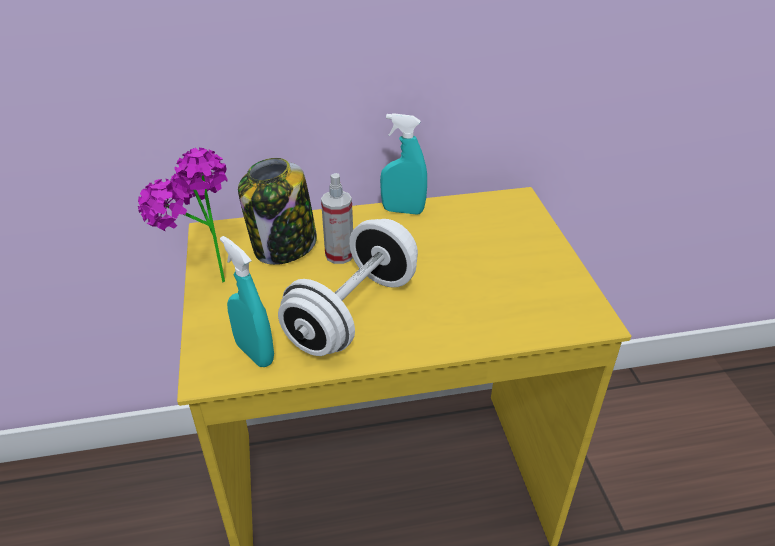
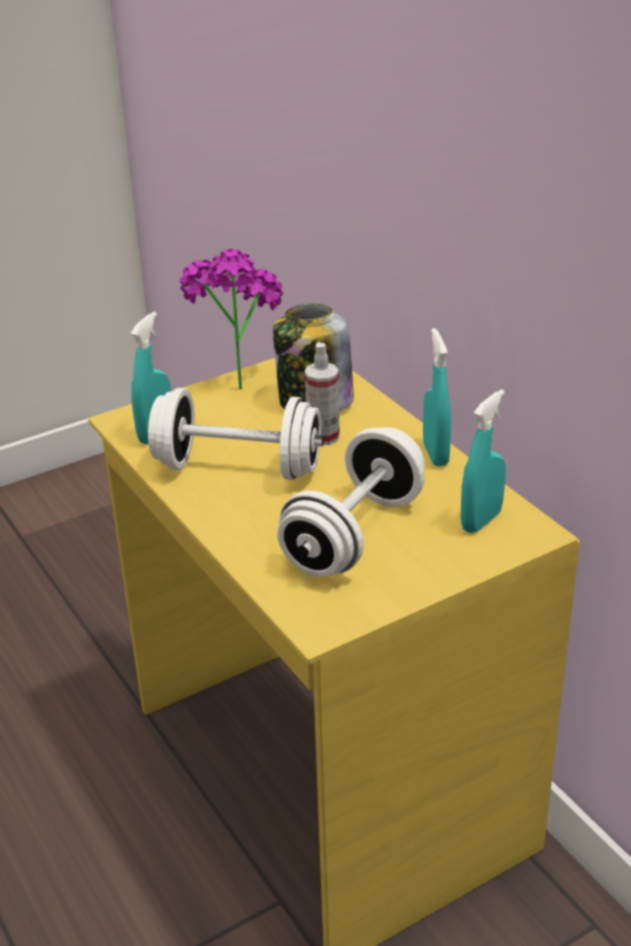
camera: 70 degrees right, 5 degrees down
none -> white dumbbell [277,427,425,577]
none -> turquoise spray bottle [460,389,506,533]

